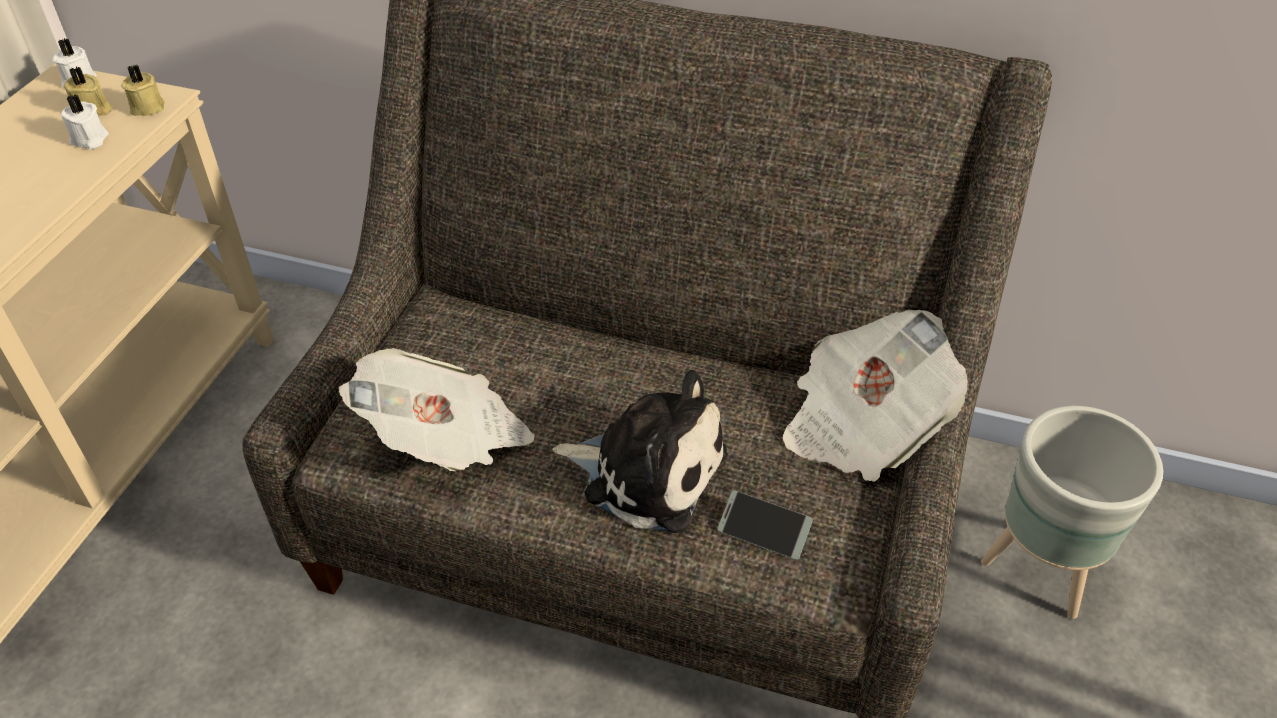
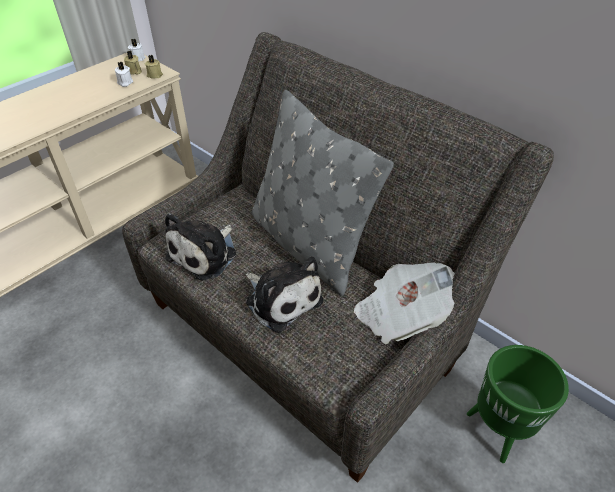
camera: 25 degrees right, 0 degrees up
newspaper [339,348,535,472] -> plush toy [165,213,236,280]
phone [717,490,813,560] -> none
grey planter [981,406,1163,619] -> green planter [467,345,569,463]
none -> grey pillow [251,90,394,296]

